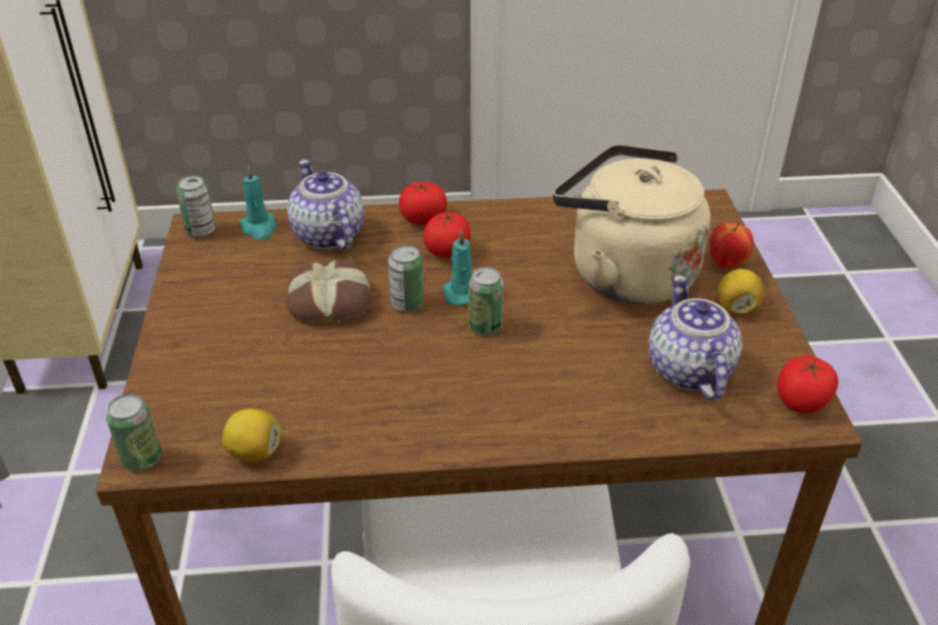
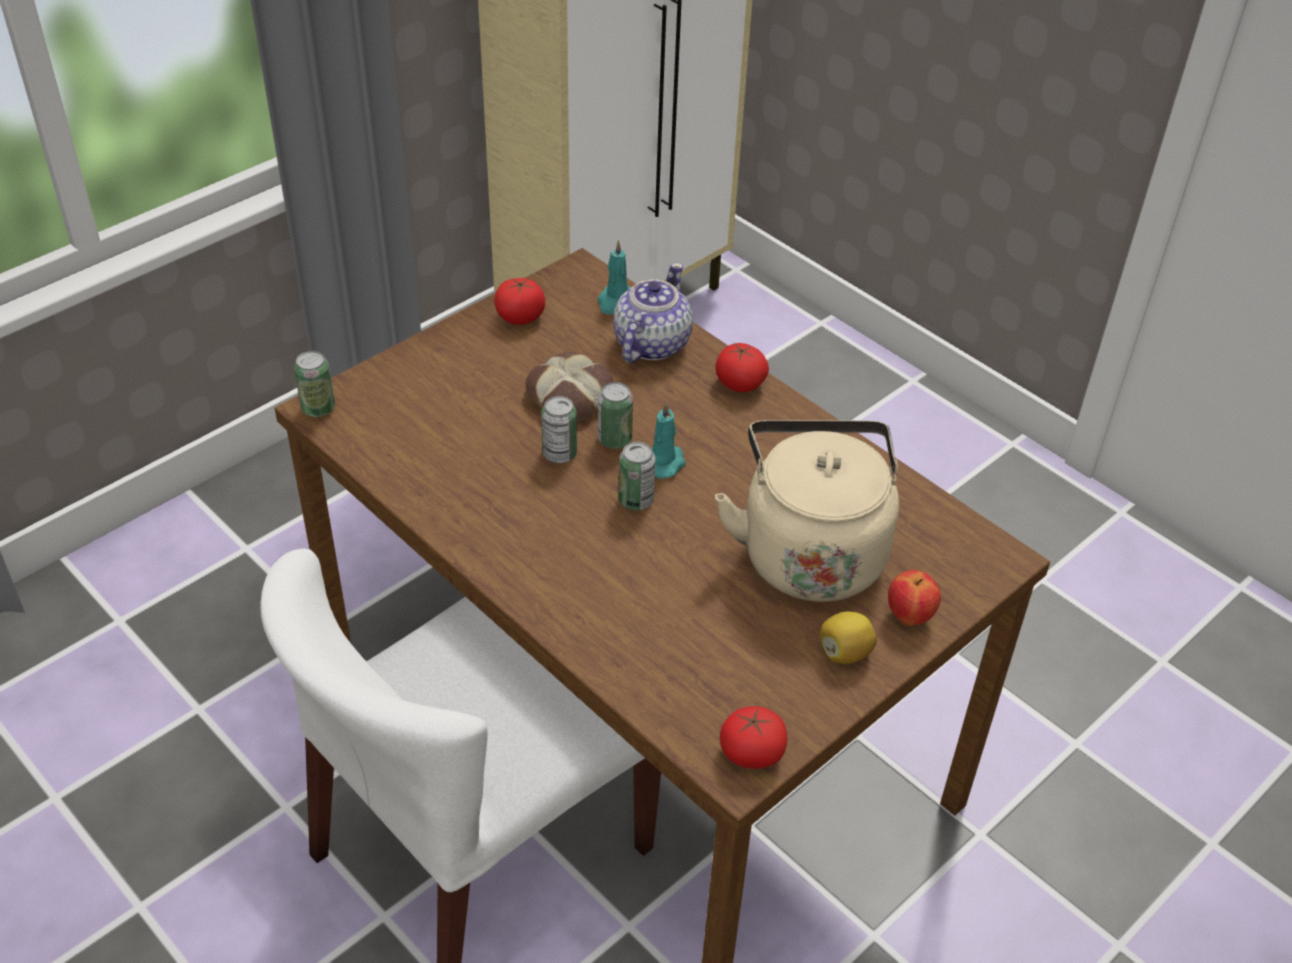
camera: 50 degrees right, 5 degrees up
can [176,176,216,238] -> can moved to [541,396,577,463]
lemon [222,408,281,462] -> none
tomato [423,211,471,258] -> tomato moved to [494,278,545,325]
teapot [648,275,742,400] -> none

